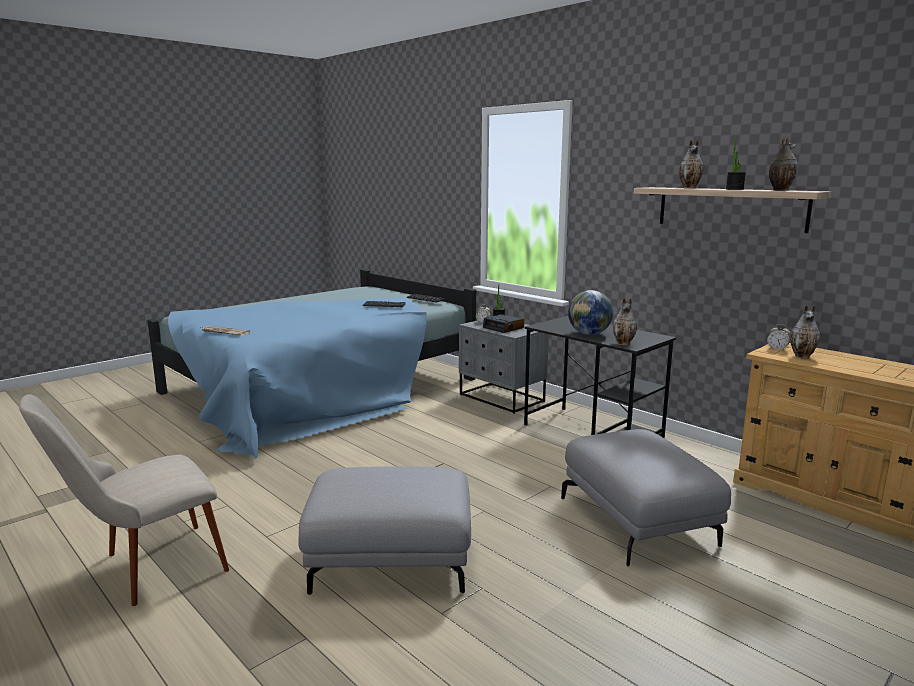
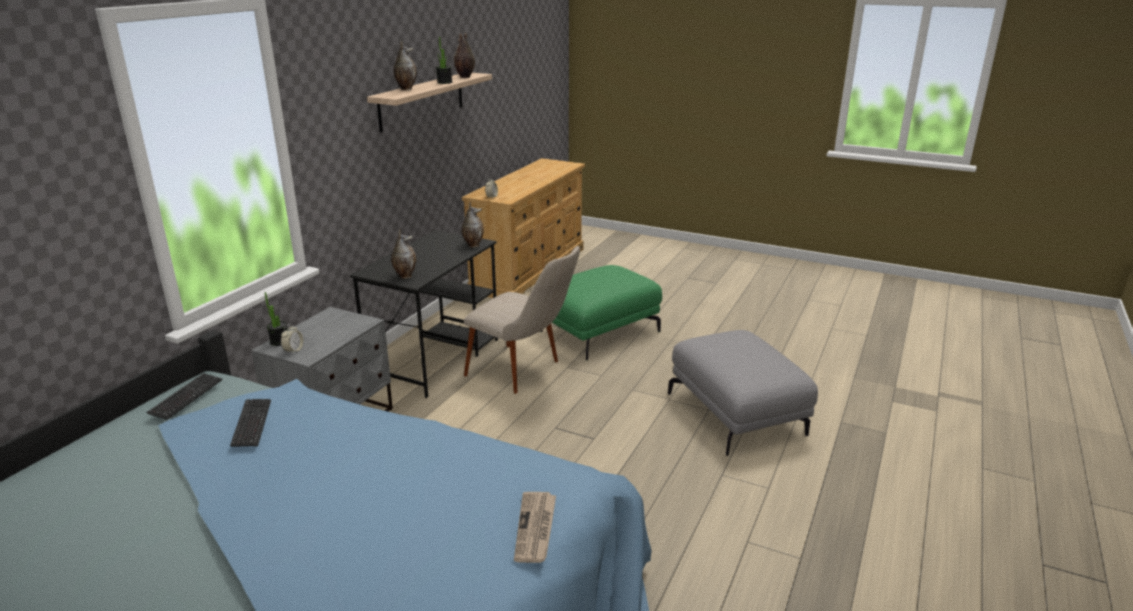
camera: 110 degrees left, 10 degrees up
beige chair [19,394,229,606] -> beige chair moved to [464,246,580,394]
alarm clock [483,314,524,333] -> none
grey ottoman [561,429,731,566] -> green ottoman [540,265,662,360]
globe [568,290,613,335] -> none
vase [790,304,820,359] -> vase moved to [391,229,416,279]

